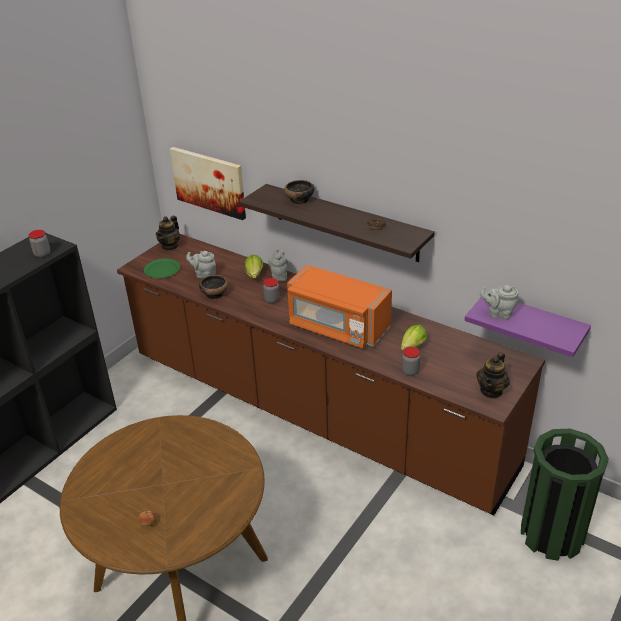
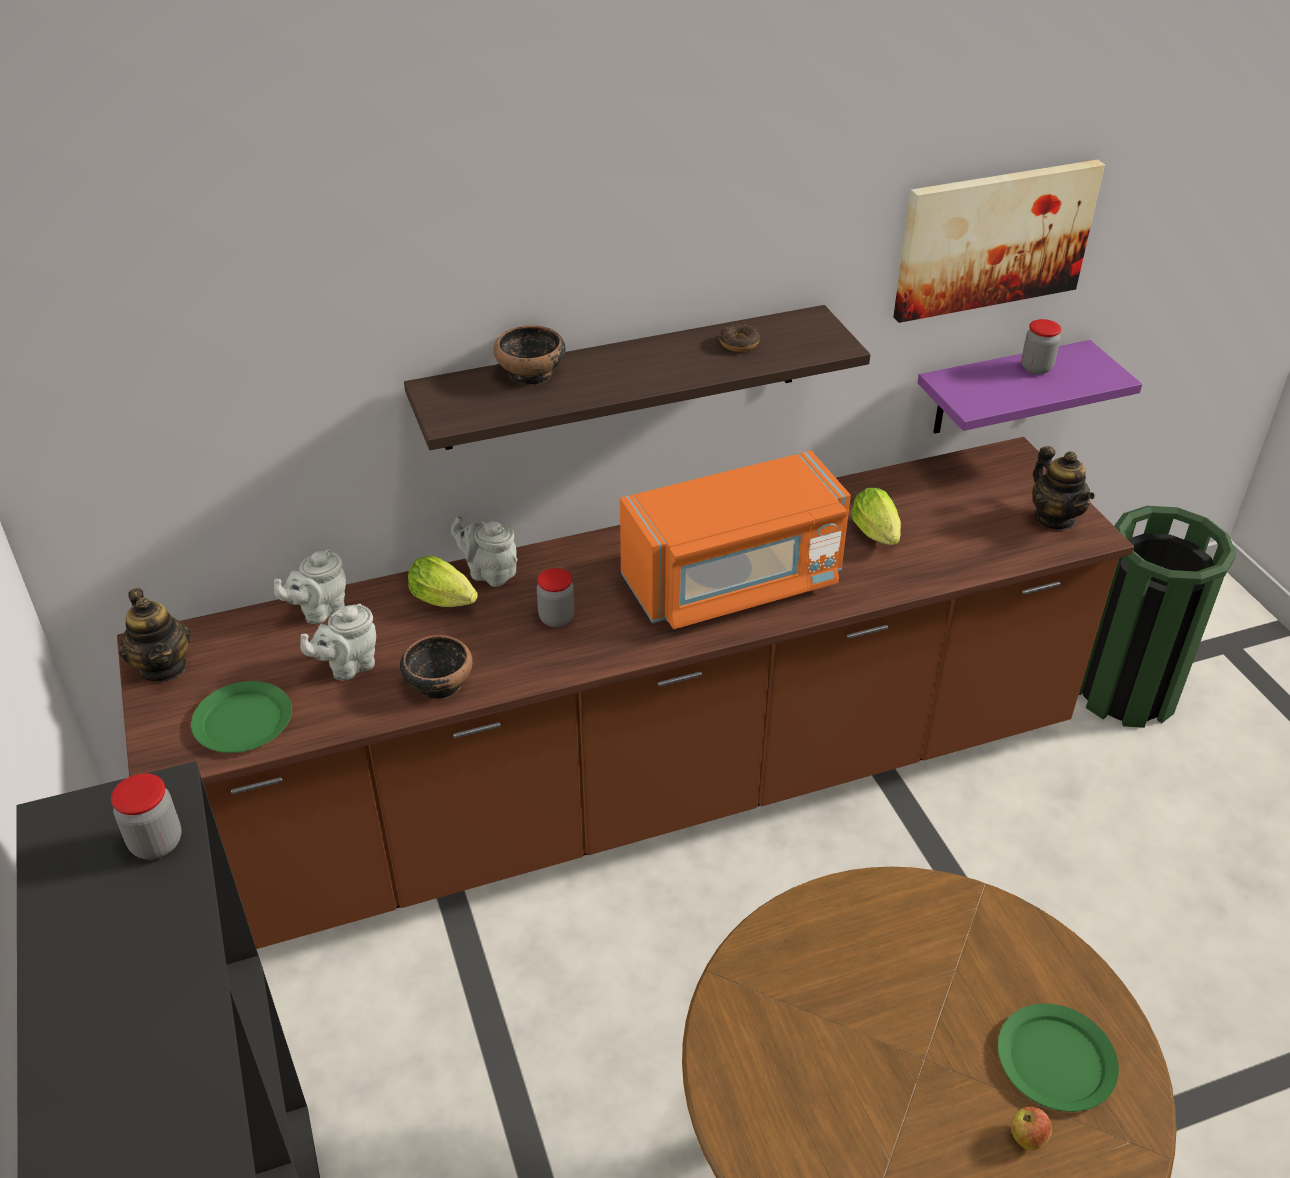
camera: 55 degrees left, 5 degrees up
picture [170,147,246,220] -> picture moved to [893,160,1105,323]
jar [402,347,420,376] -> jar moved to [1021,319,1061,374]
grey teapot [480,285,518,320] -> grey teapot moved to [274,549,346,624]
none -> green plate [997,1003,1119,1112]

